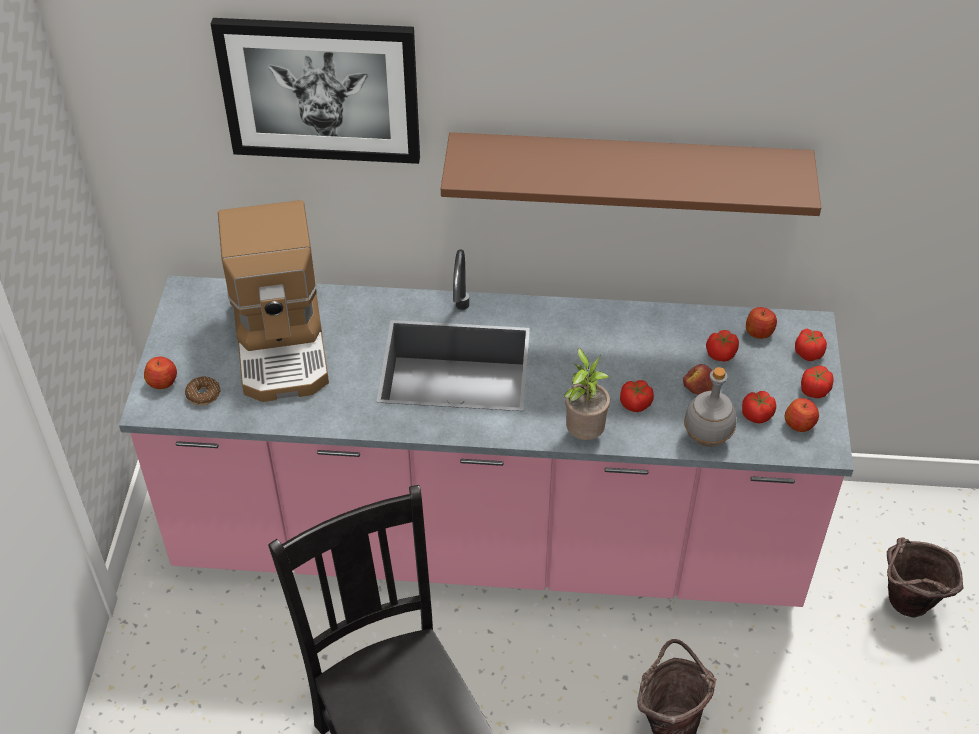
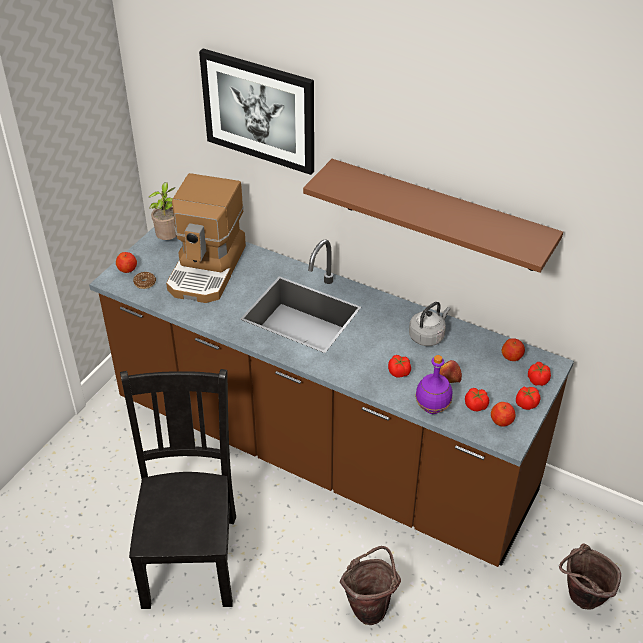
camera: 25 degrees right, 5 degrees down
pink counter [119,249,853,607] -> brown counter [89,227,574,567]
potted plant [563,348,610,440] -> potted plant moved to [149,182,177,240]
grey bottle [684,367,737,447] -> purple bottle [415,355,452,414]
tomato [706,330,739,362] -> none
none -> grey kettle [409,302,450,346]

